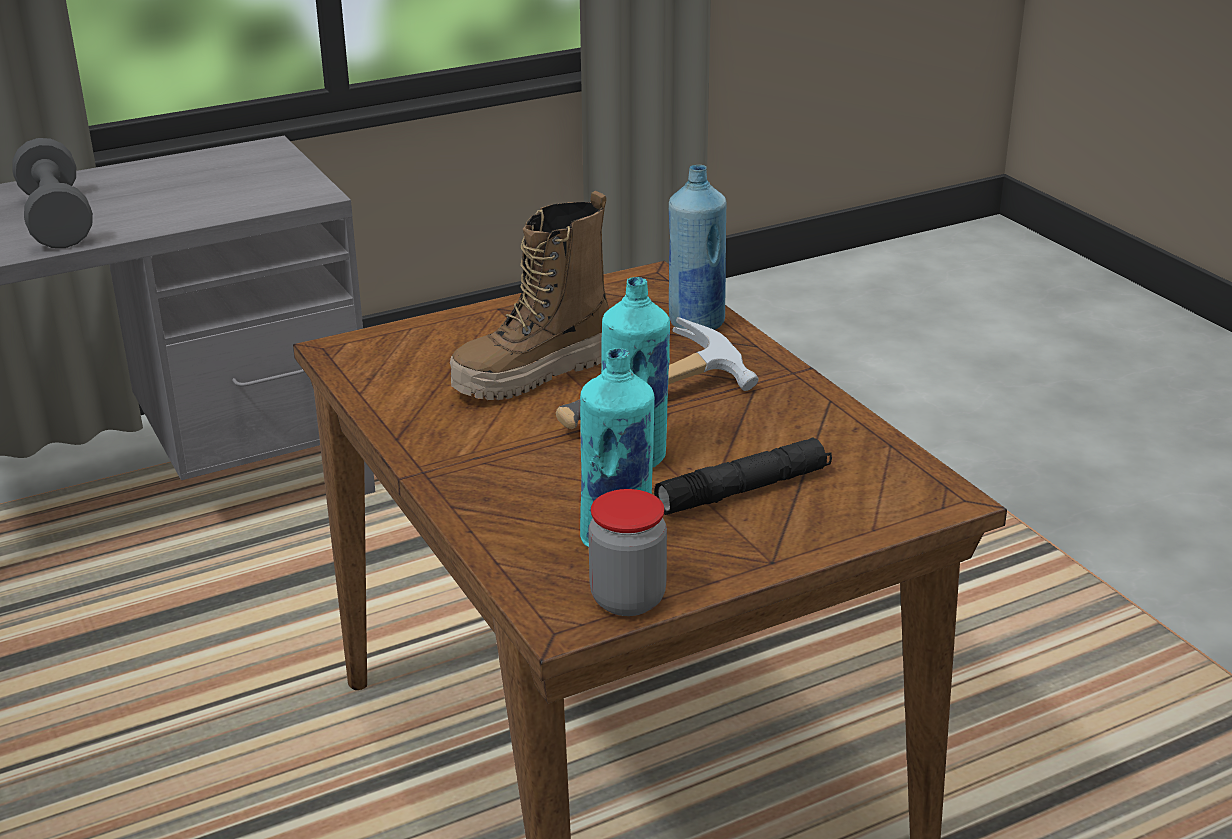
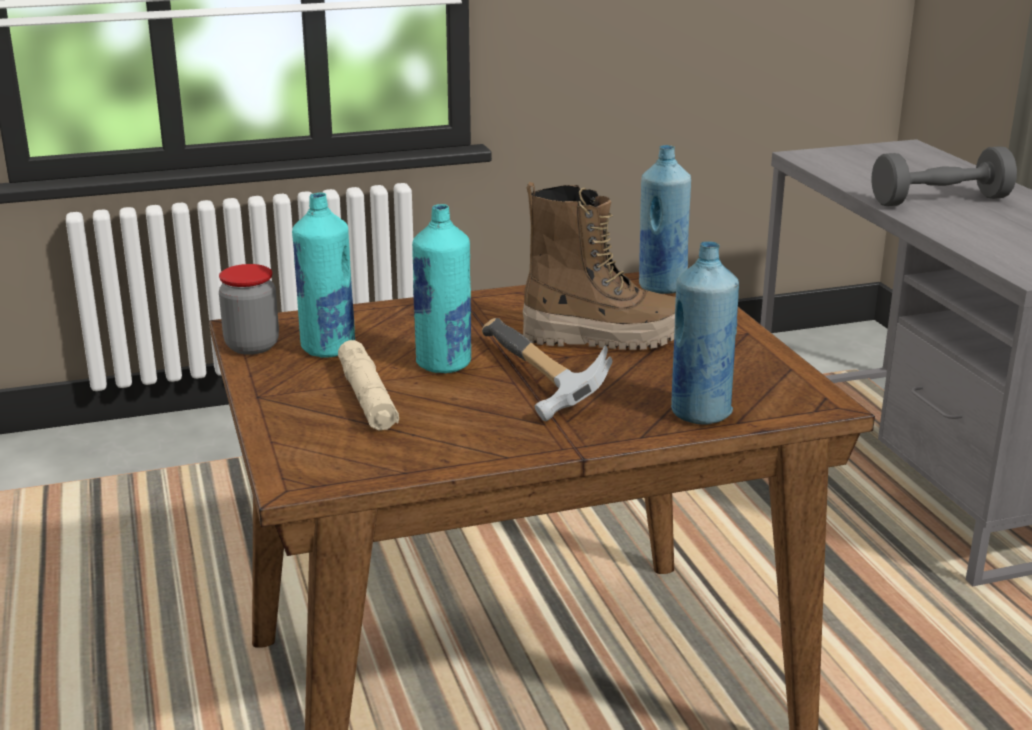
camera: 100 degrees right, 5 degrees down
boot [450,191,609,400] -> boot turned 120 degrees clockwise [523,182,676,350]
black flashlight [654,437,832,515] -> beige flashlight [338,340,399,430]
none -> blue bottle [639,145,691,294]

